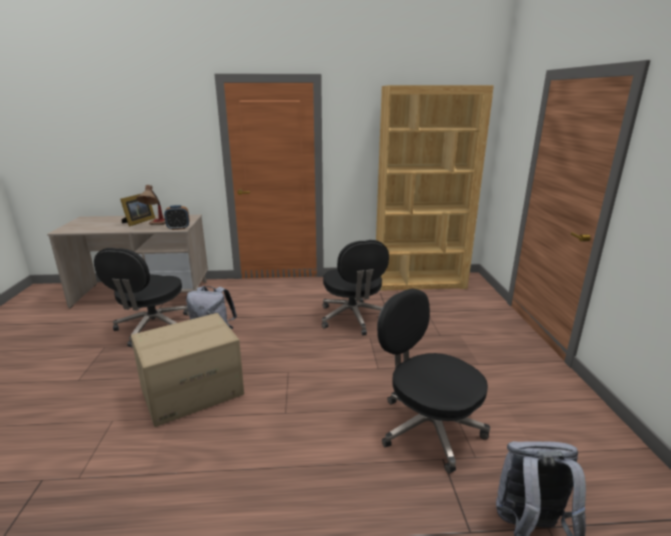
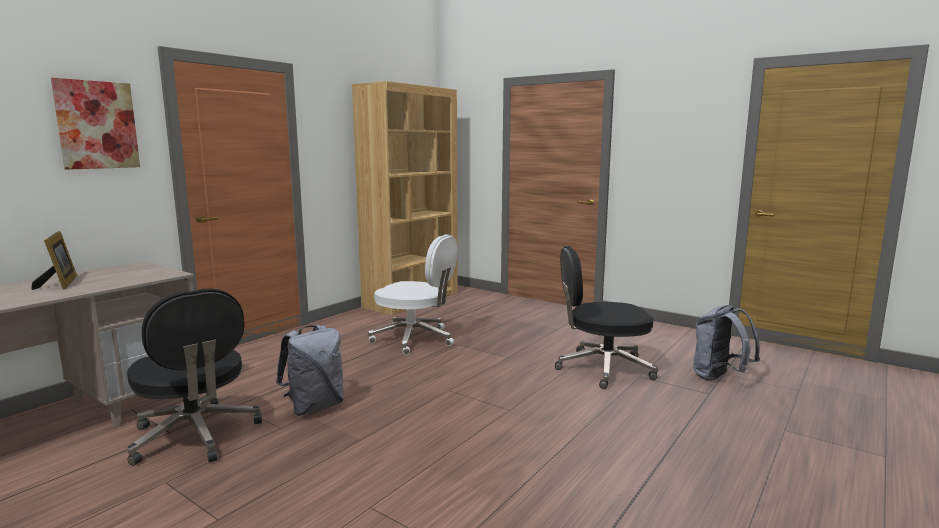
camera: 50 degrees left, 10 degrees down
cardboard box [131,313,244,427] -> none
table lamp [136,185,166,225] -> none
alarm clock [164,205,190,230] -> none
black office chair [322,240,389,336] -> white office chair [368,235,458,355]
none -> picture [51,78,140,170]

